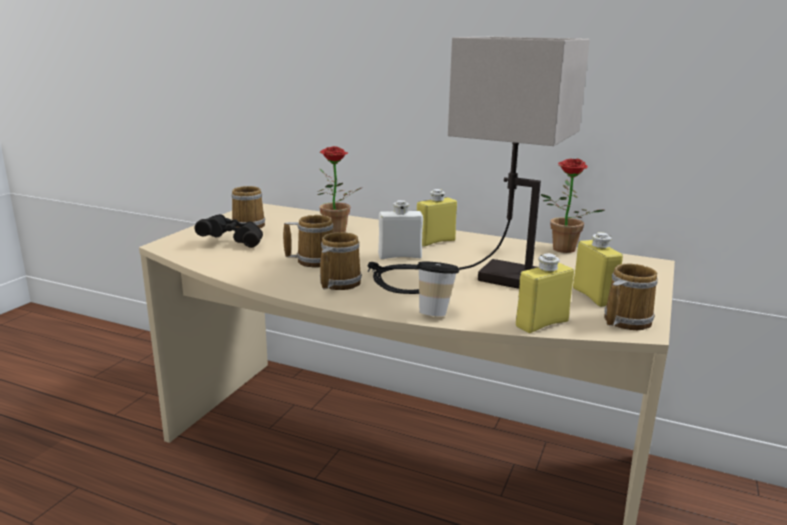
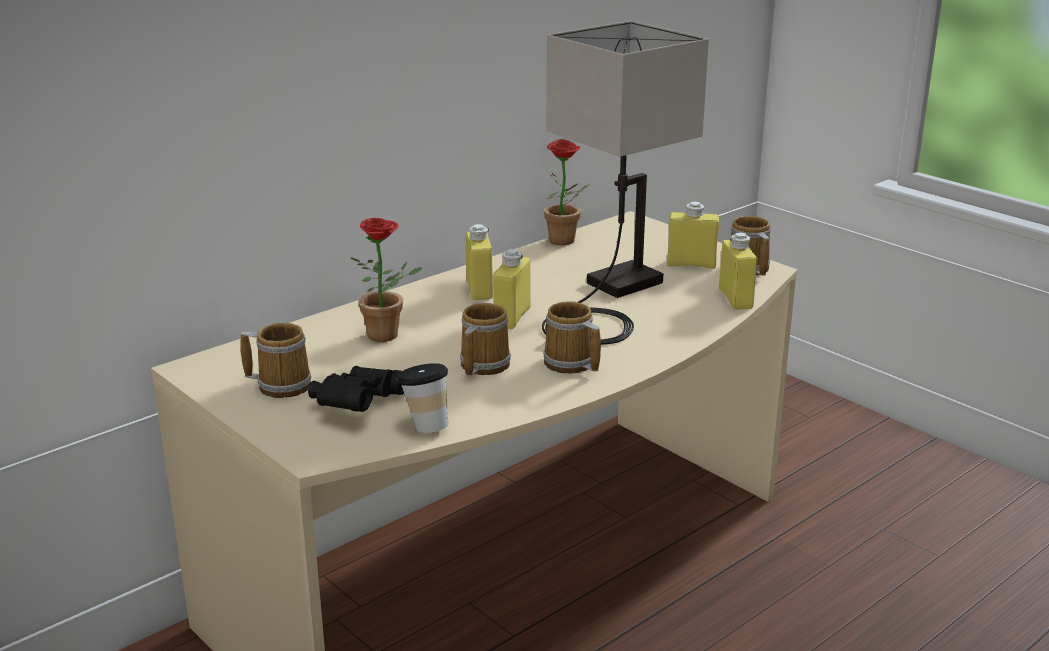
camera: 65 degrees left, 5 degrees up
white bottle [378,200,423,259] -> yellow bottle [493,249,531,329]
cup [417,261,459,316] -> cup moved to [397,363,448,433]

